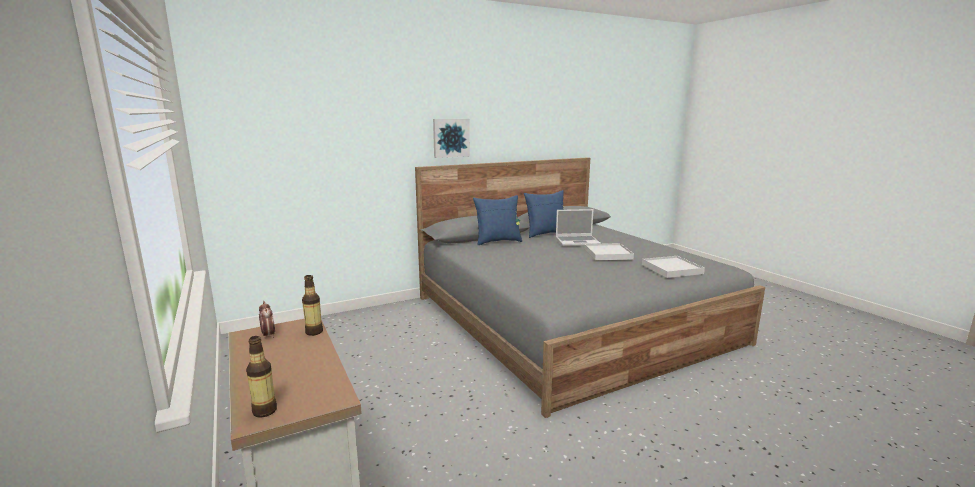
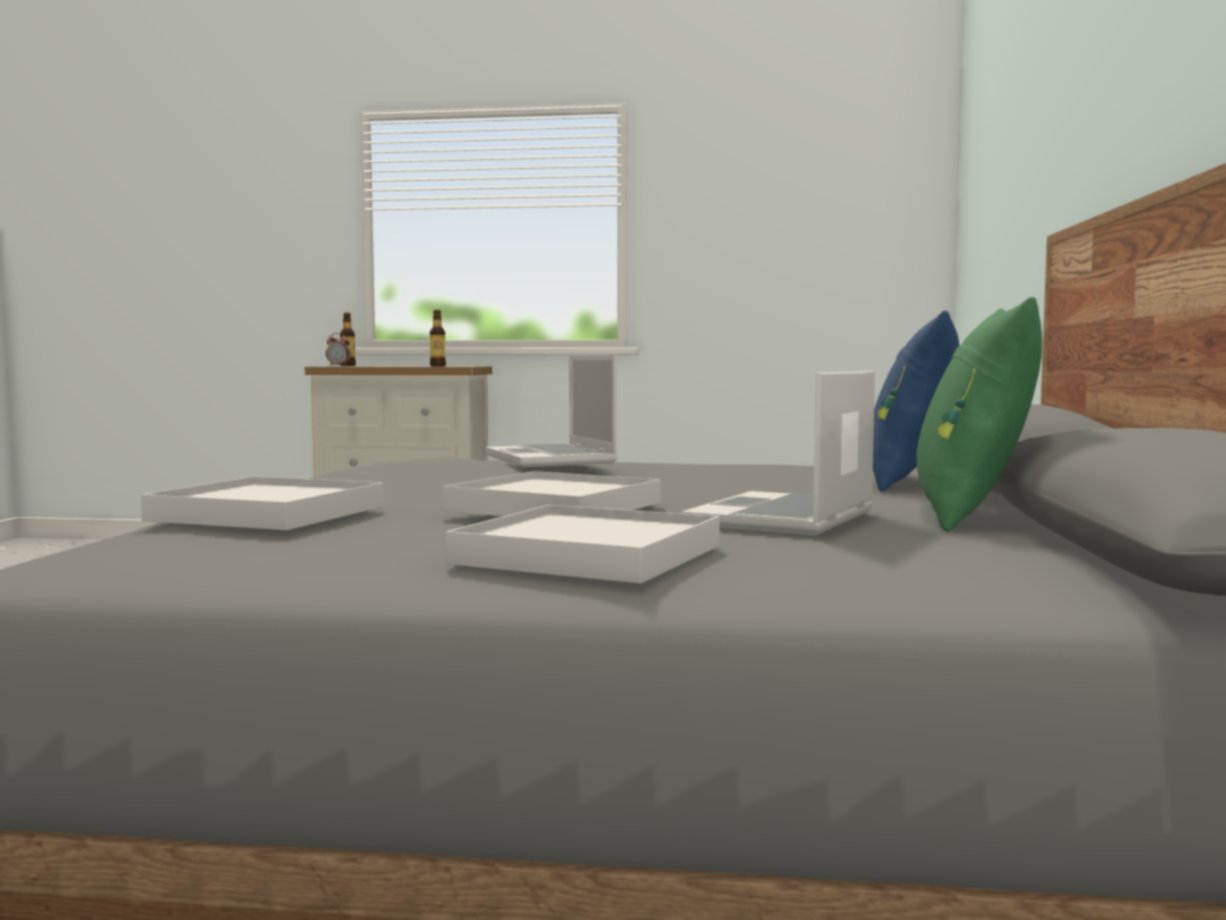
camera: 125 degrees right, 10 degrees down
alarm clock [259,301,275,339] -> alarm clock moved to [326,333,351,366]
picture [433,119,470,158] -> none
blue pillow [524,190,564,238] -> green pillow [916,297,1042,532]
none -> white tray [445,505,720,583]
none -> laptop [485,355,617,467]

